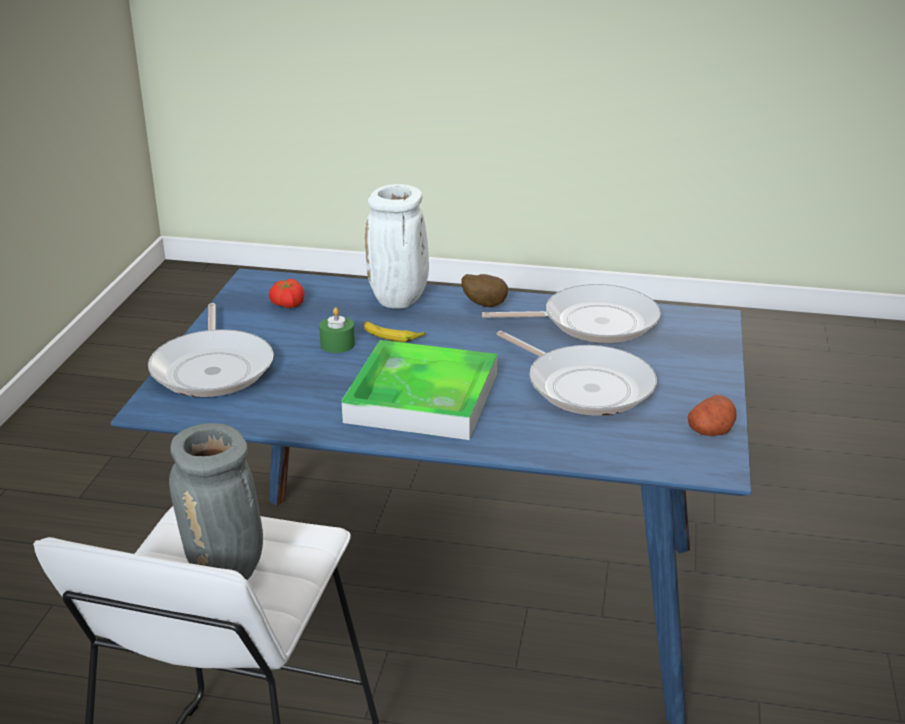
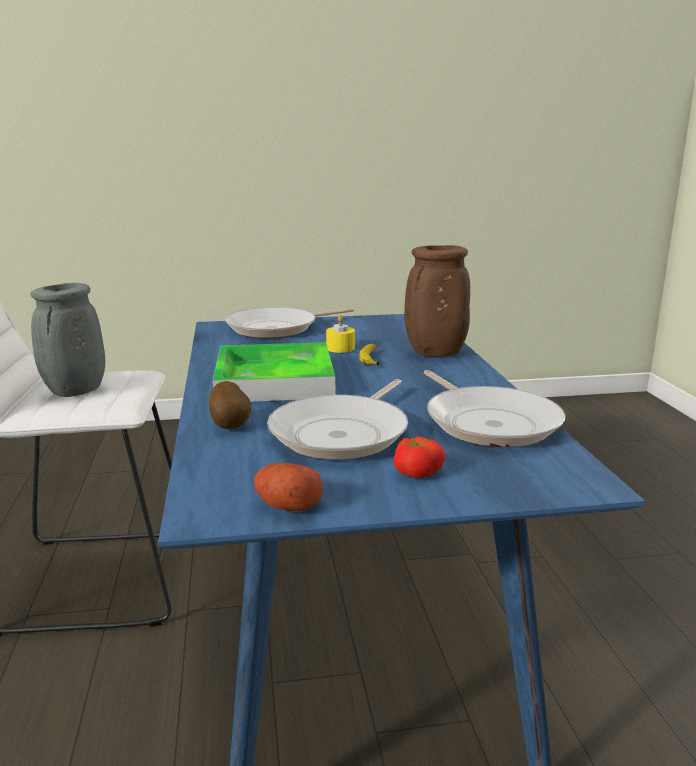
camera: 70 degrees right, 10 degrees down
tomato [269,279,304,308] -> tomato moved to [394,437,446,478]
green candle [319,307,355,353] -> yellow candle [326,315,355,353]
white vase [365,184,429,309] -> brown vase [404,245,470,357]
potato [461,274,508,307] -> potato moved to [209,381,251,429]

